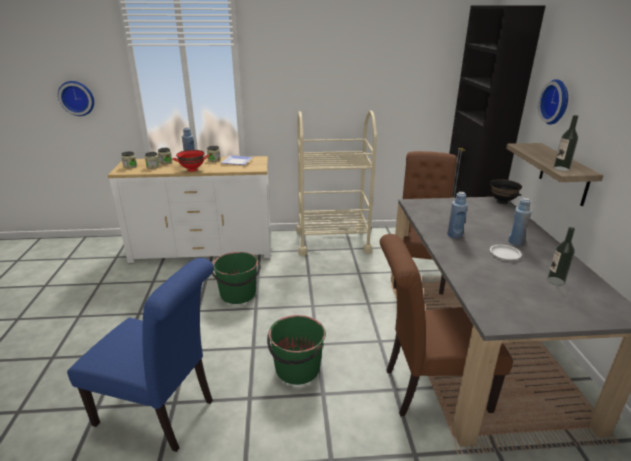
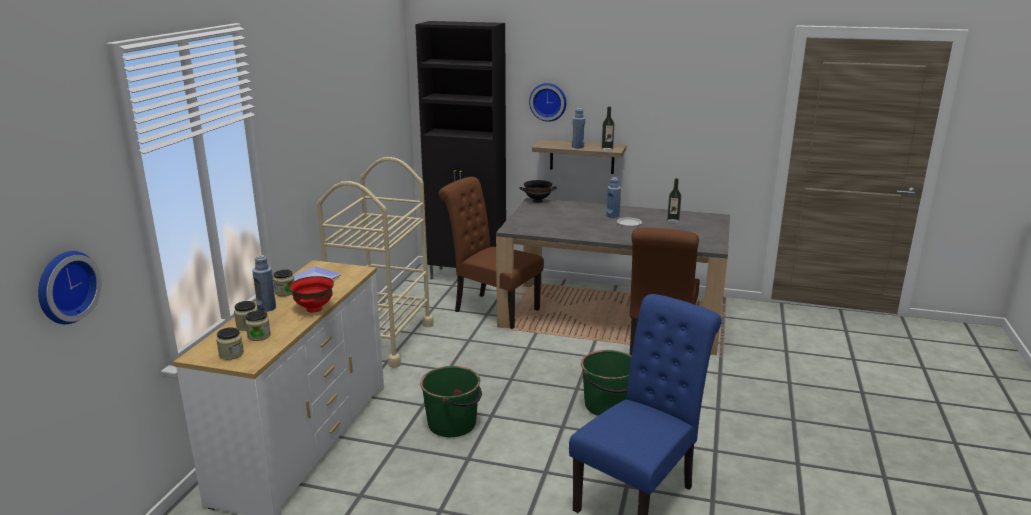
camera: 70 degrees left, 5 degrees down
blue bottle [447,192,468,238] -> blue bottle moved to [572,108,585,148]

